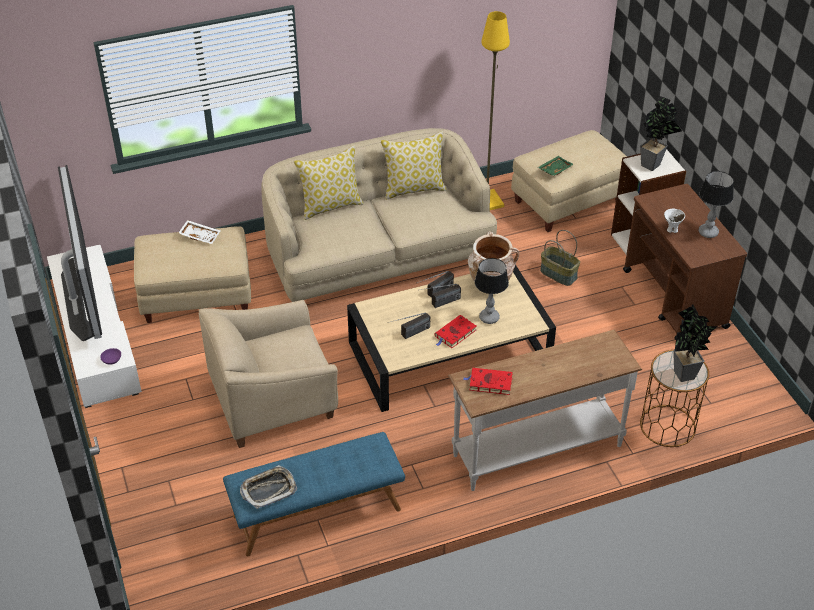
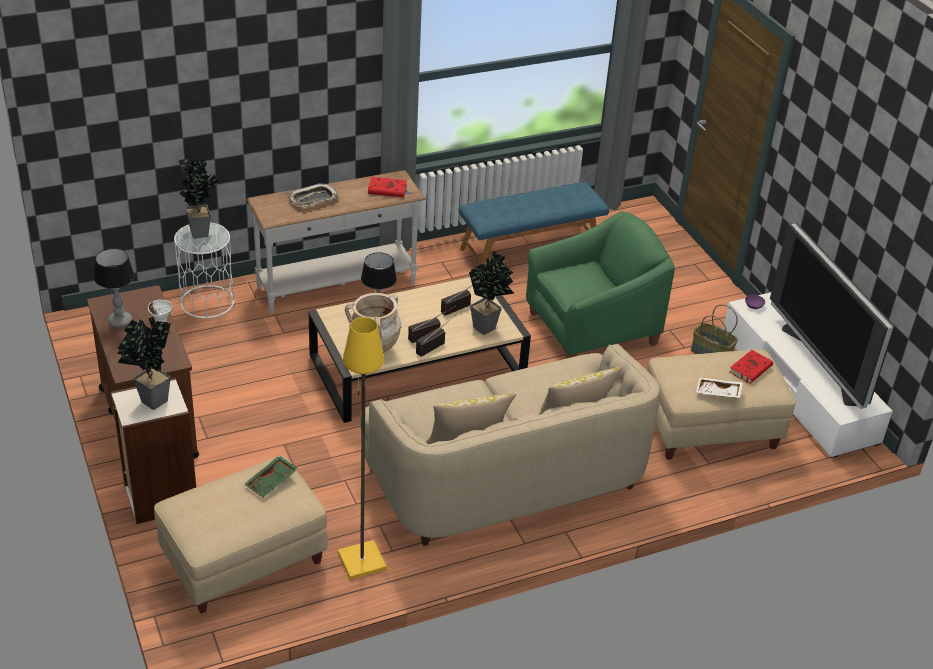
camera: 175 degrees right, 5 degrees down
beige armchair [199,300,338,448] -> green armchair [526,211,675,358]
tray [240,465,297,509] -> tray moved to [288,183,338,207]
red book [434,315,476,348] -> red book moved to [729,350,773,384]
basket [540,230,580,286] -> basket moved to [691,304,738,354]
brown side table [640,350,709,447] -> white side table [174,222,234,318]
none -> potted plant [469,251,515,335]

